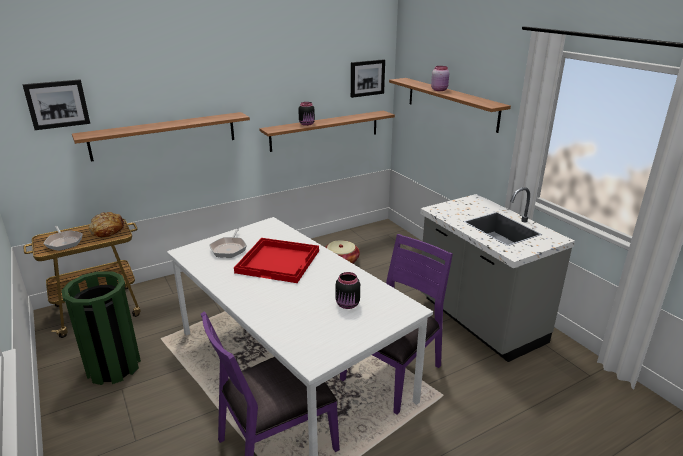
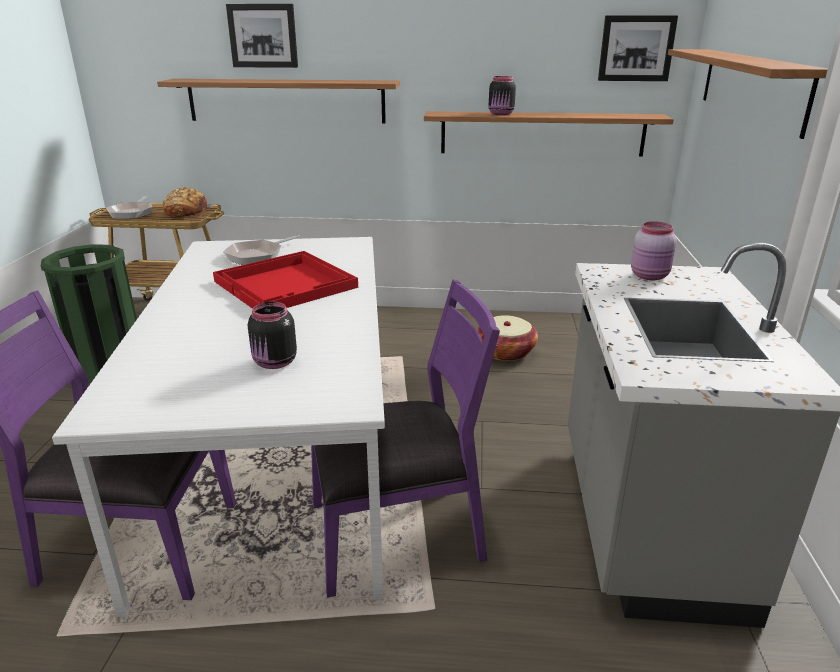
camera: 35 degrees right, 0 degrees up
picture [22,80,90,130] -> picture moved to [226,4,298,68]
pink jar [431,66,449,91] -> pink jar moved to [631,221,677,280]

